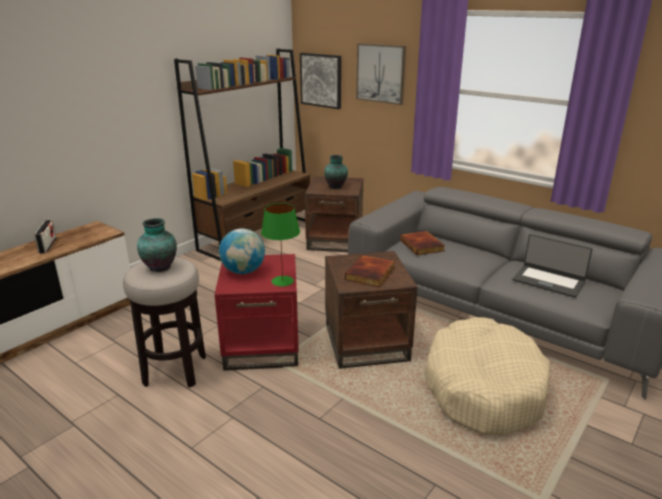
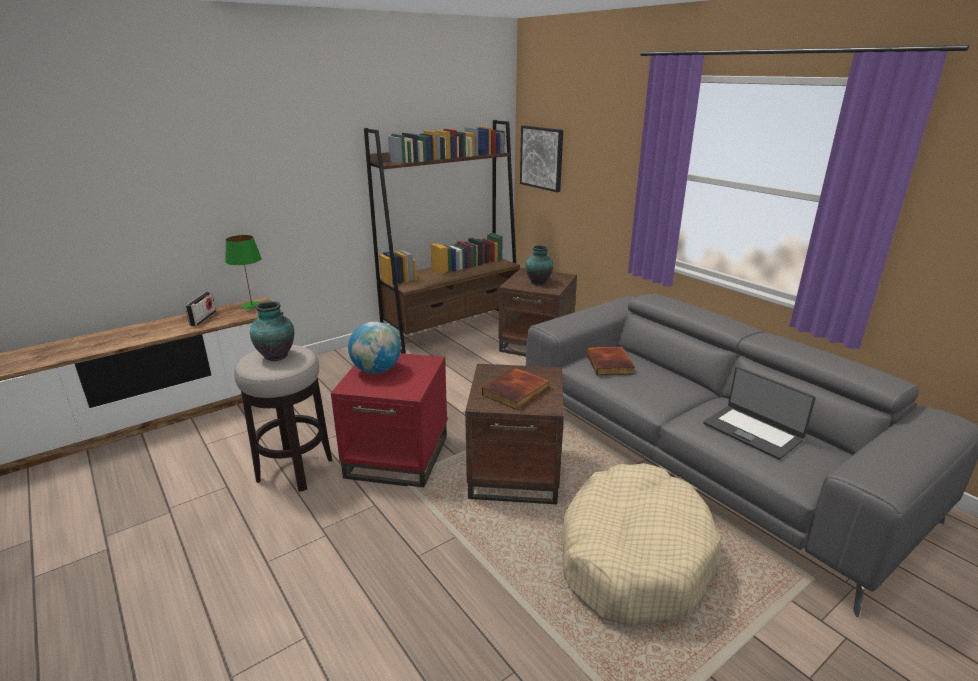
camera: 15 degrees right, 0 degrees up
green table lamp [261,203,300,286] -> green table lamp moved to [225,235,262,309]
picture [356,43,406,105] -> none

